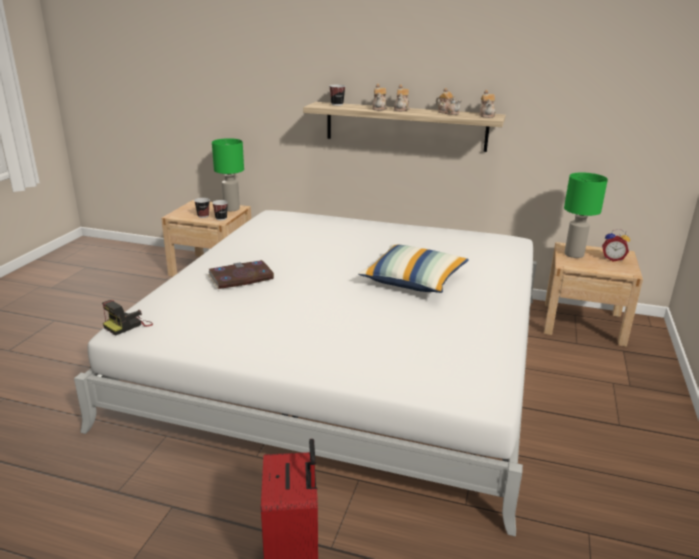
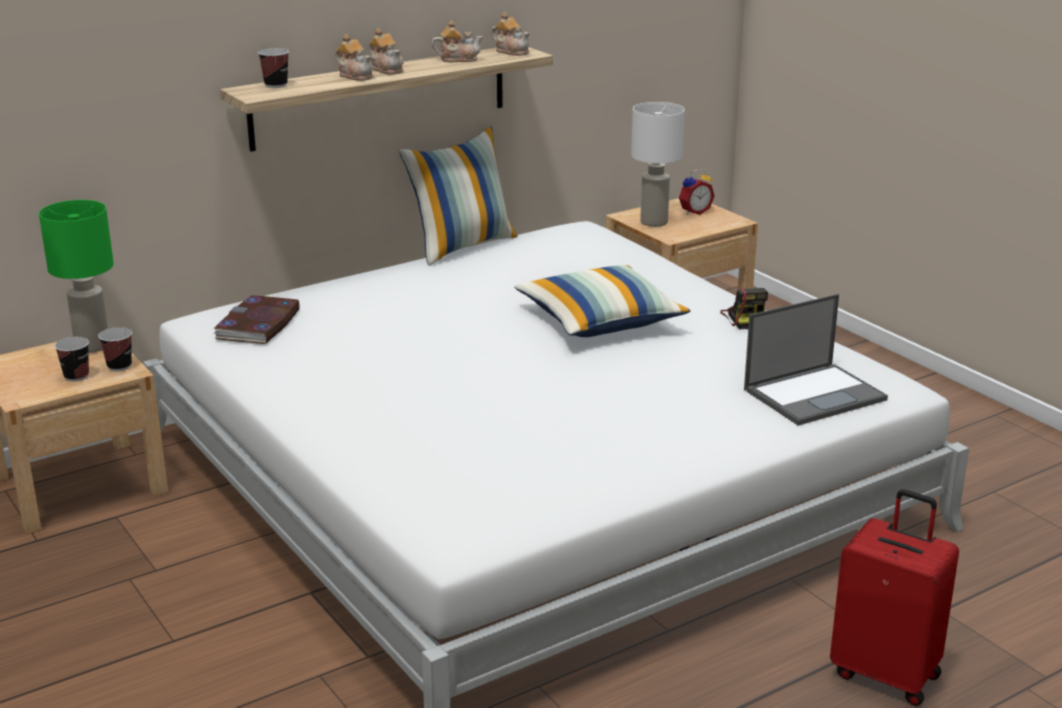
camera: 50 degrees left, 0 degrees up
camera [102,300,153,336] -> camera moved to [720,288,768,329]
book [207,260,275,289] -> book moved to [213,295,300,344]
green table lamp [564,172,608,258] -> white table lamp [631,102,685,227]
none -> pillow [399,126,517,266]
none -> laptop [744,294,888,426]

